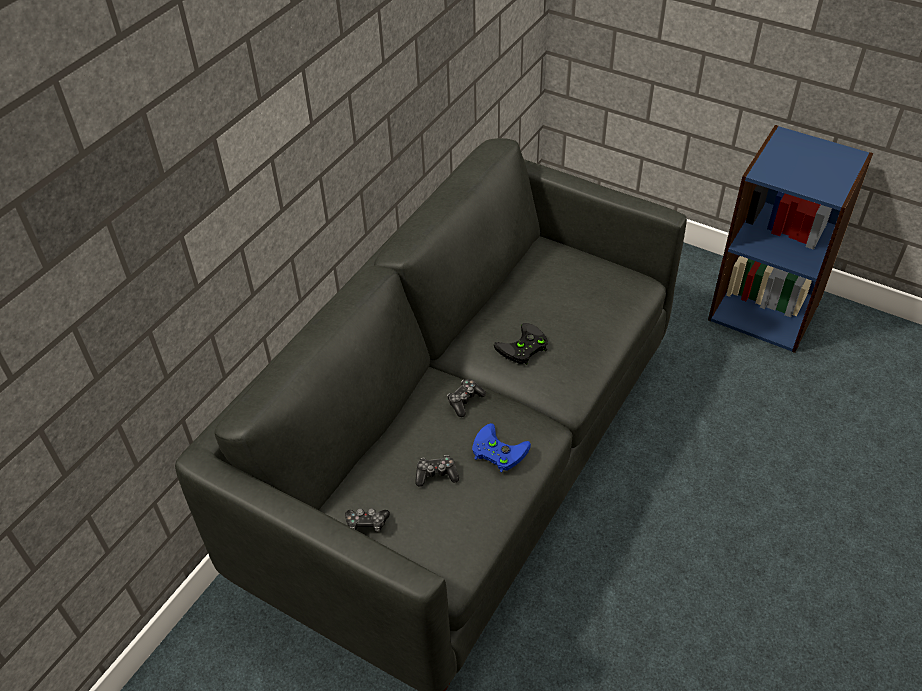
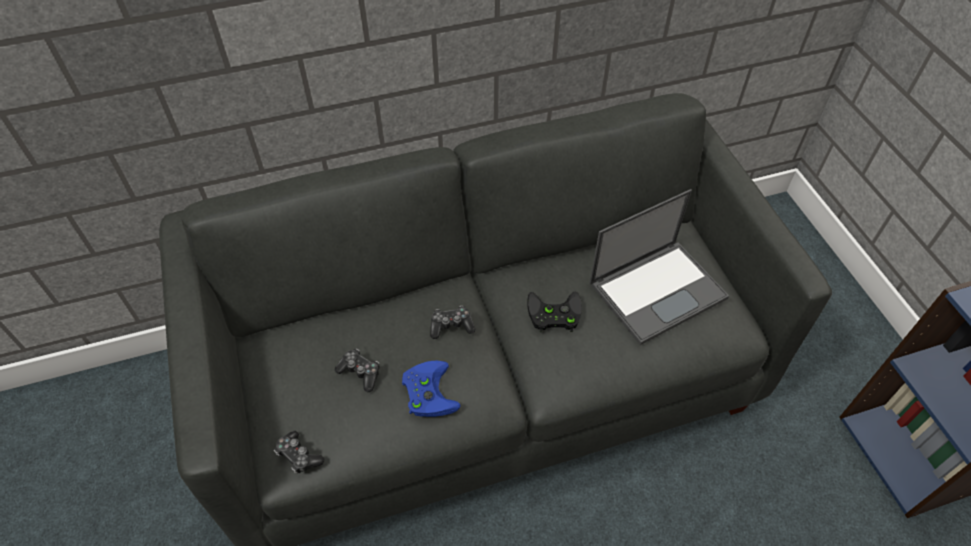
camera: 40 degrees right, 5 degrees up
game controller [345,508,390,532] -> game controller moved to [274,431,324,474]
none -> laptop [589,189,729,345]

